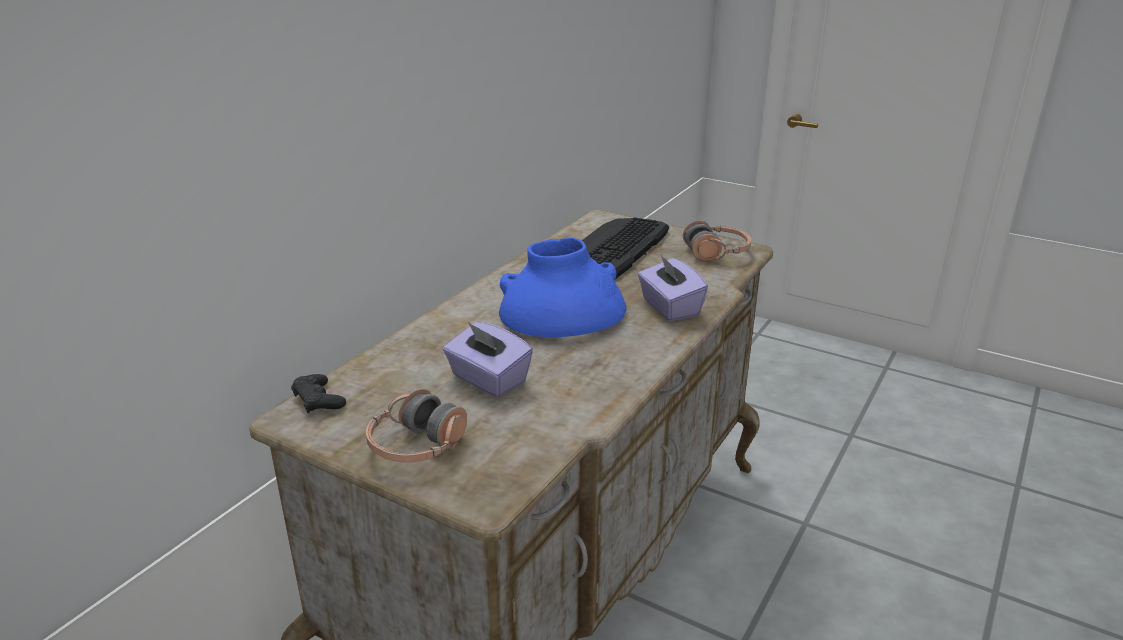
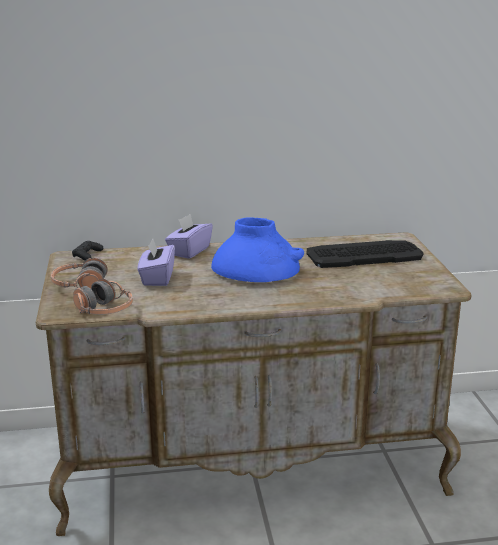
camera: 50 degrees right, 5 degrees down
purple tissue box [638,255,708,321] -> purple tissue box moved to [165,214,213,259]
headphones [683,221,751,261] -> headphones moved to [73,279,133,315]

